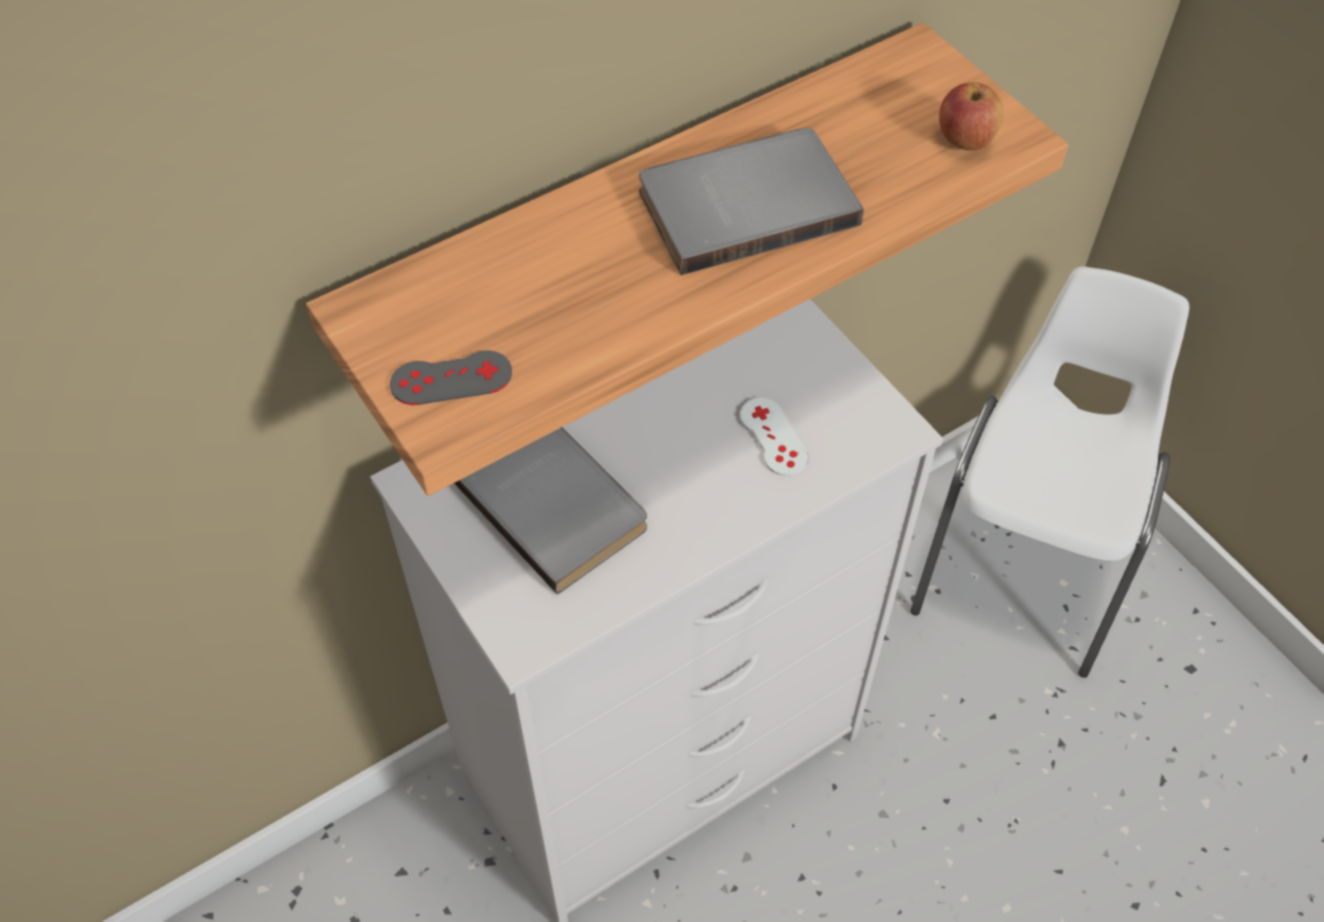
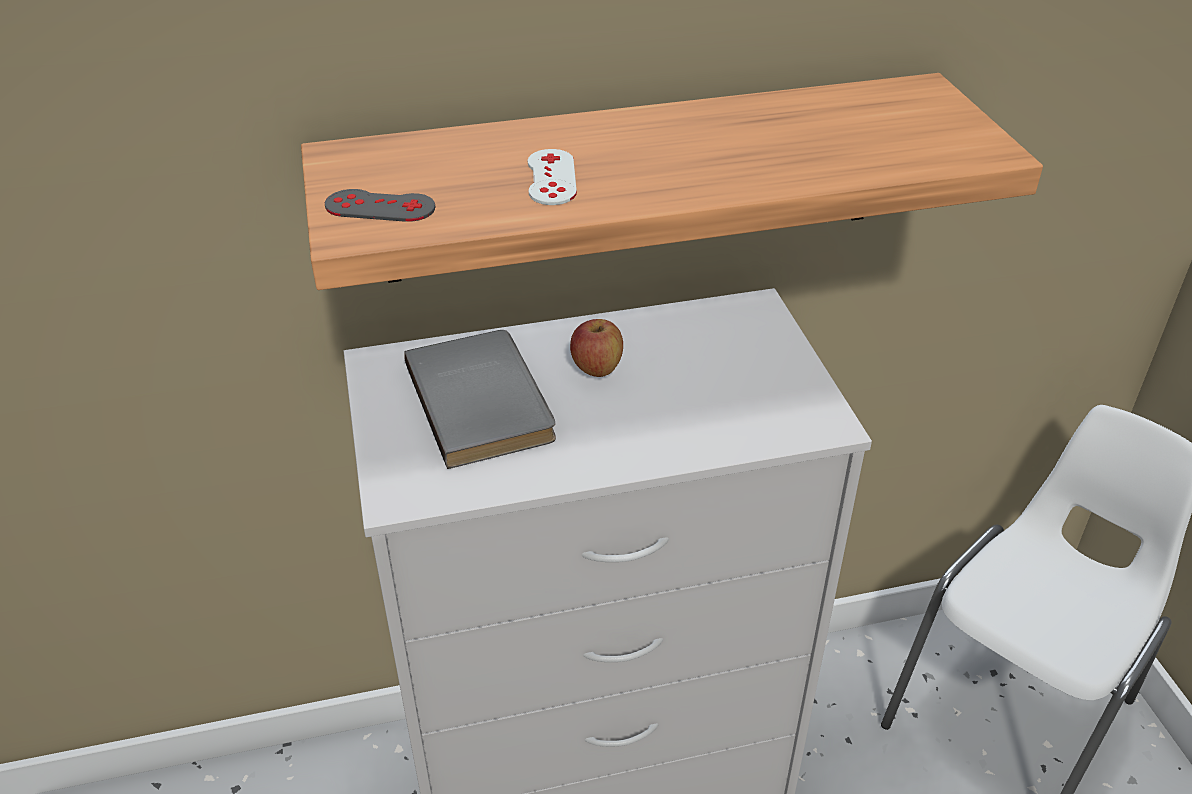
camera: 20 degrees right, 15 degrees down
grey book [639,128,864,275] -> none
white game controller [740,398,808,476] -> white game controller moved to [528,149,577,205]
apple [939,82,1003,151] -> apple moved to [570,319,623,377]

